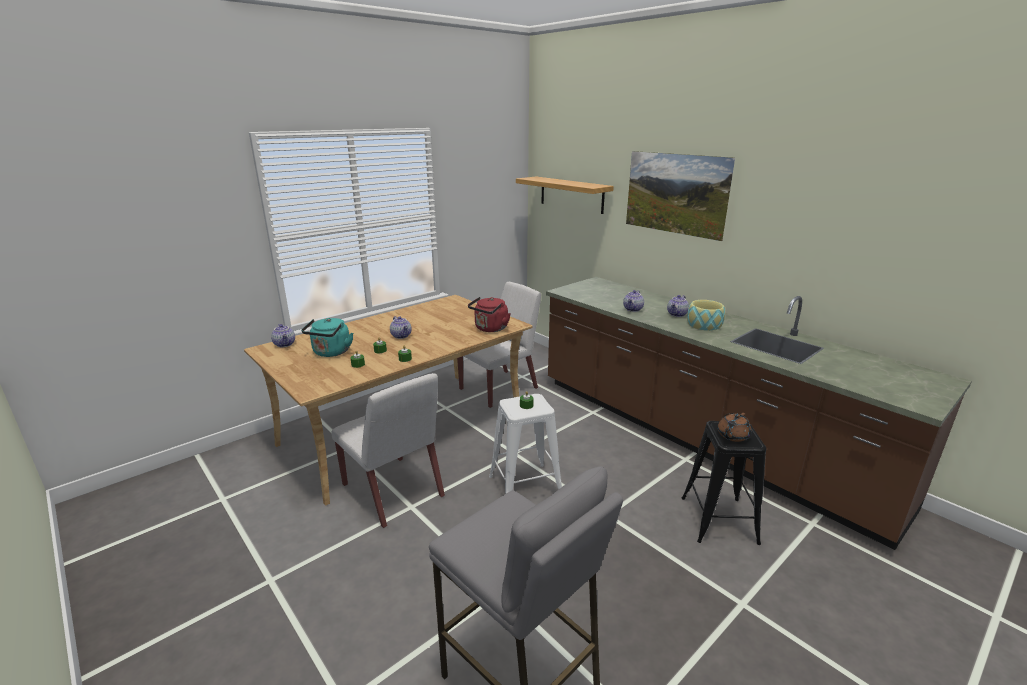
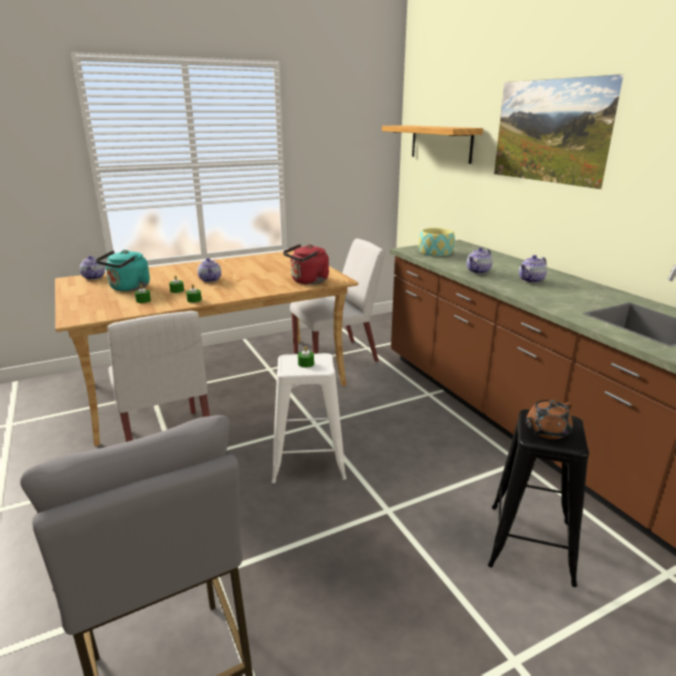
camera: 15 degrees right, 0 degrees up
bowl [687,300,725,331] -> bowl moved to [419,228,455,256]

